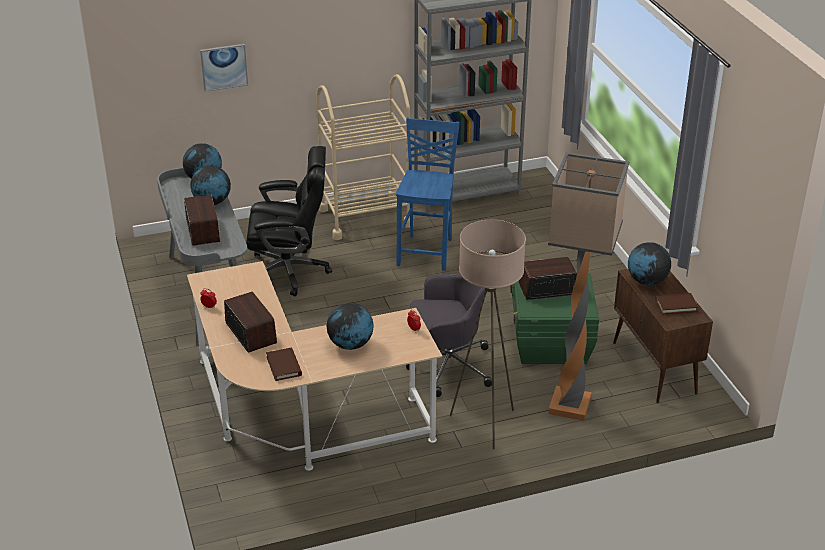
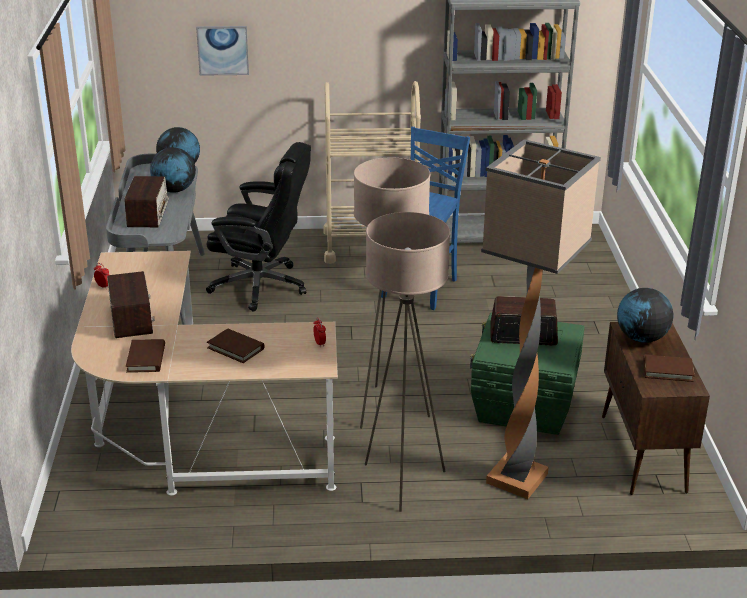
camera: 15 degrees right, 5 degrees down
globe [327,303,374,350] -> brown book [207,329,265,363]
grey office chair [406,273,492,397] -> beige floor lamp [354,157,430,429]

